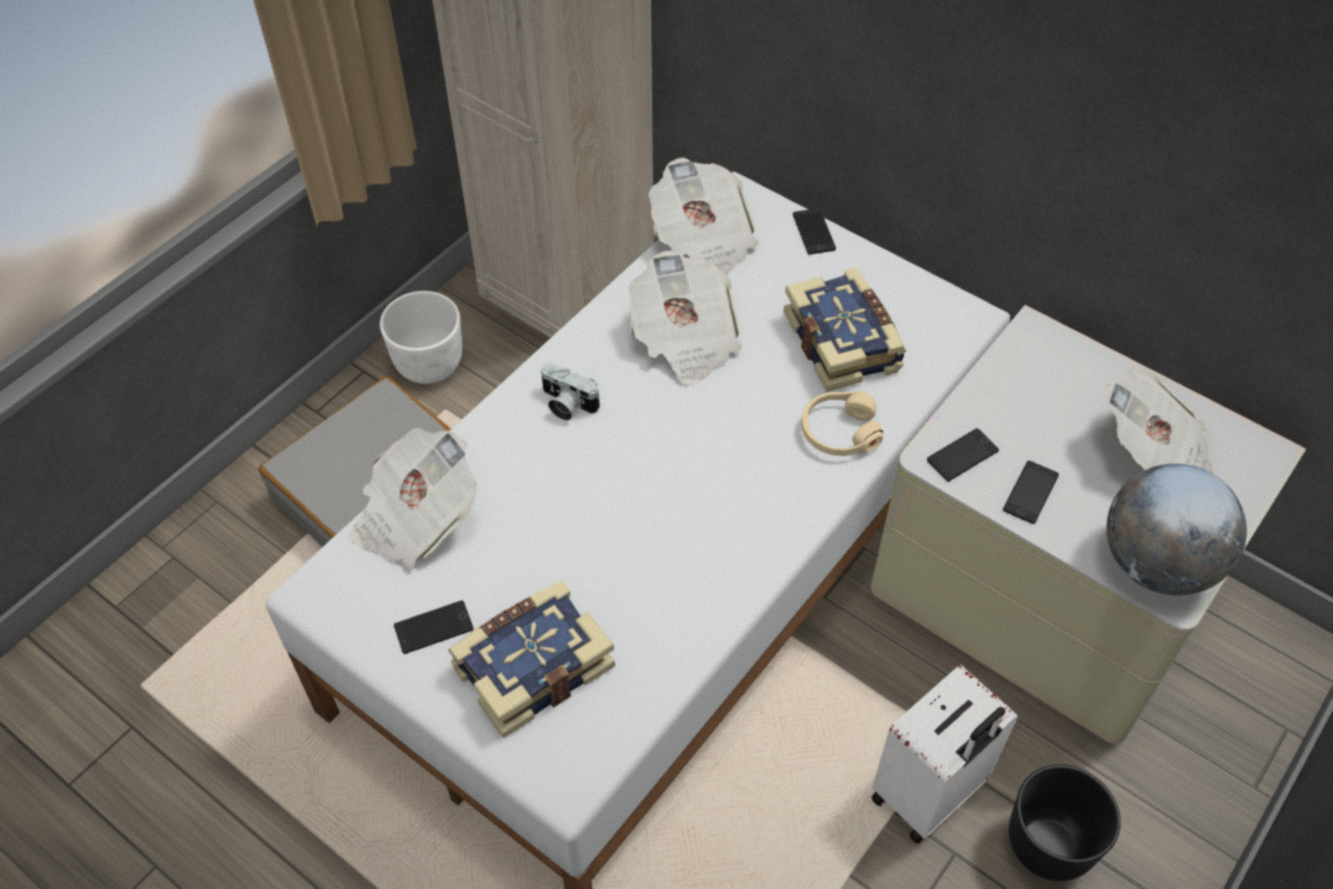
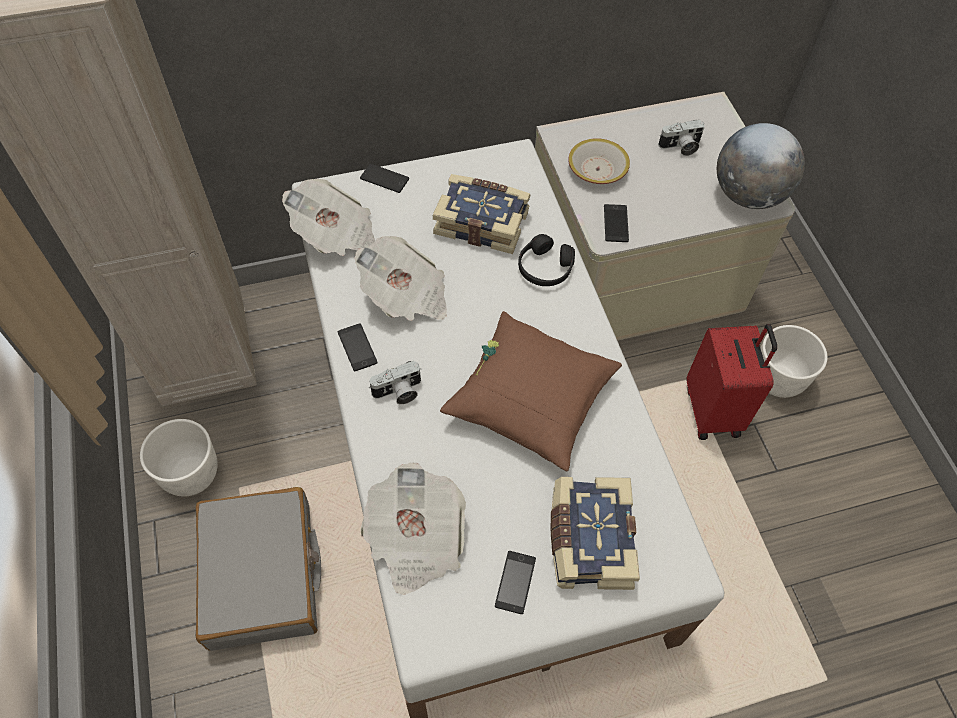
camera: 55 degrees left, 5 degrees up
beige headphones [801,391,883,456] -> black headphones [518,234,575,286]
white suitcase [871,665,1018,844] -> red suitcase [687,324,777,440]
phone [1003,461,1059,524] -> phone moved to [338,324,378,371]
black planter [1009,764,1121,881] -> white planter [760,325,827,398]
newspaper [1106,370,1214,474] -> camera [658,120,705,156]
none -> brown pillow [440,311,622,471]
none -> bowl [568,138,630,184]

